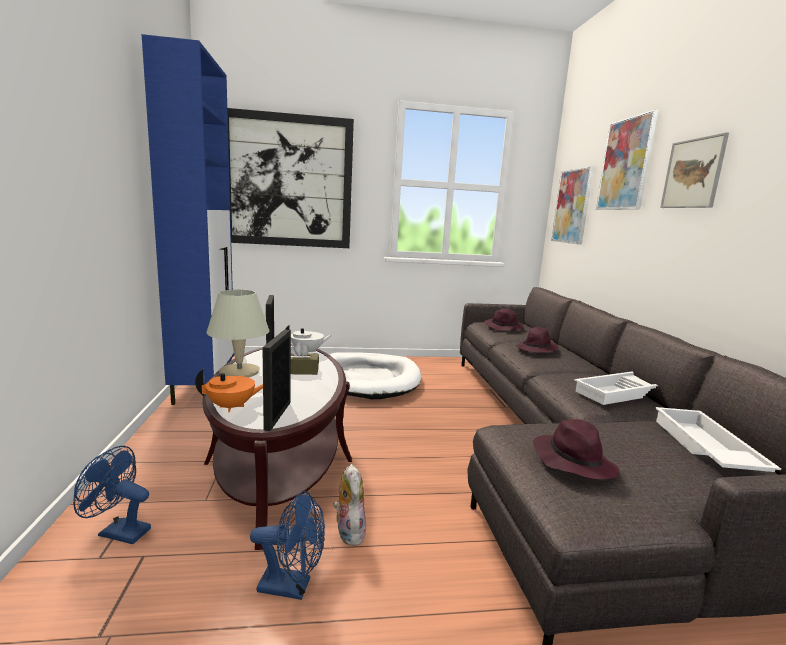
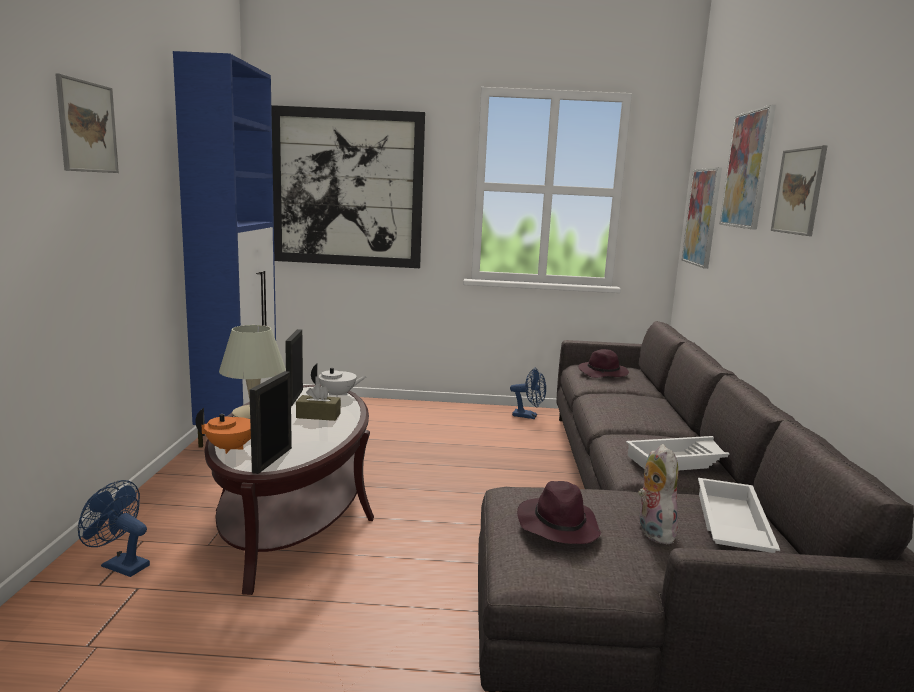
camera: 10 degrees right, 0 degrees up
blue fan [250,491,325,600] -> blue fan moved to [510,368,546,419]
white dog bed [330,352,421,399] -> none
plush toy [333,464,366,546] -> plush toy moved to [638,444,678,544]
purple hat [516,327,559,353] -> none
none -> picture [55,73,119,173]

